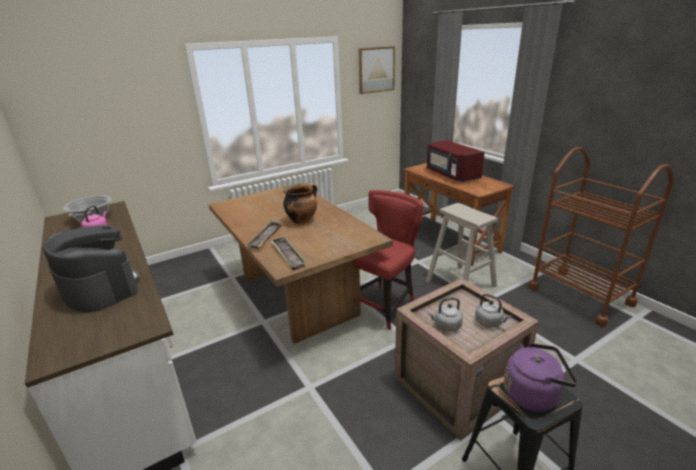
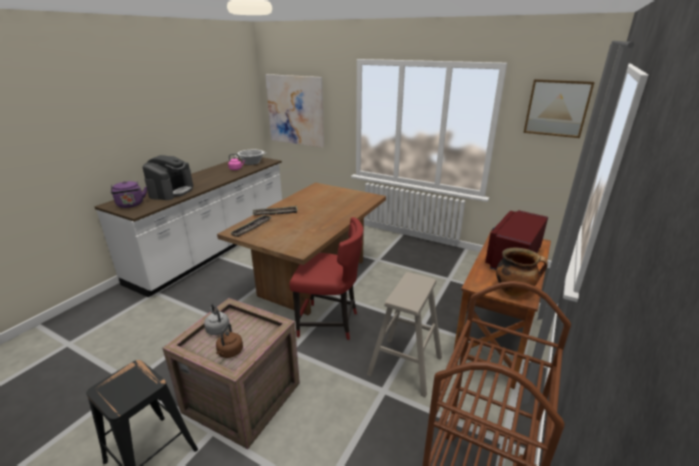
camera: 60 degrees right, 0 degrees up
cooking pot [283,183,317,224] -> cooking pot moved to [496,247,548,296]
grey kettle [475,294,511,328] -> brown kettle [216,323,243,358]
purple kettle [504,343,577,412] -> purple kettle moved to [111,181,147,208]
none -> picture [265,74,324,148]

